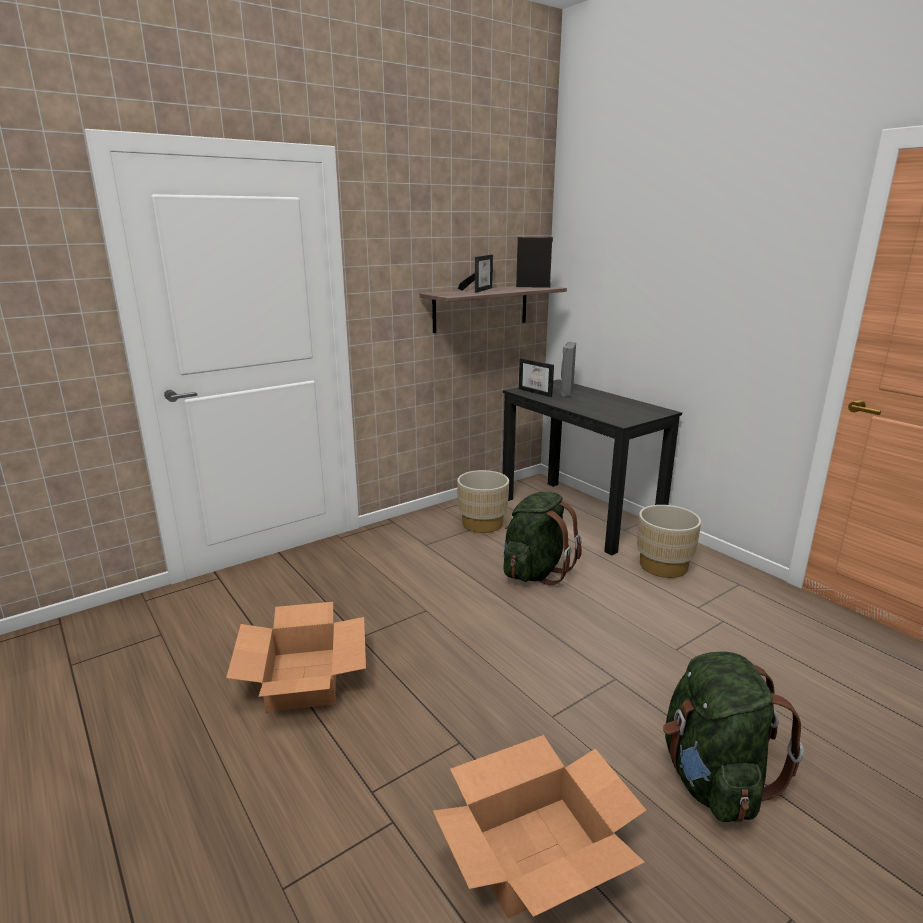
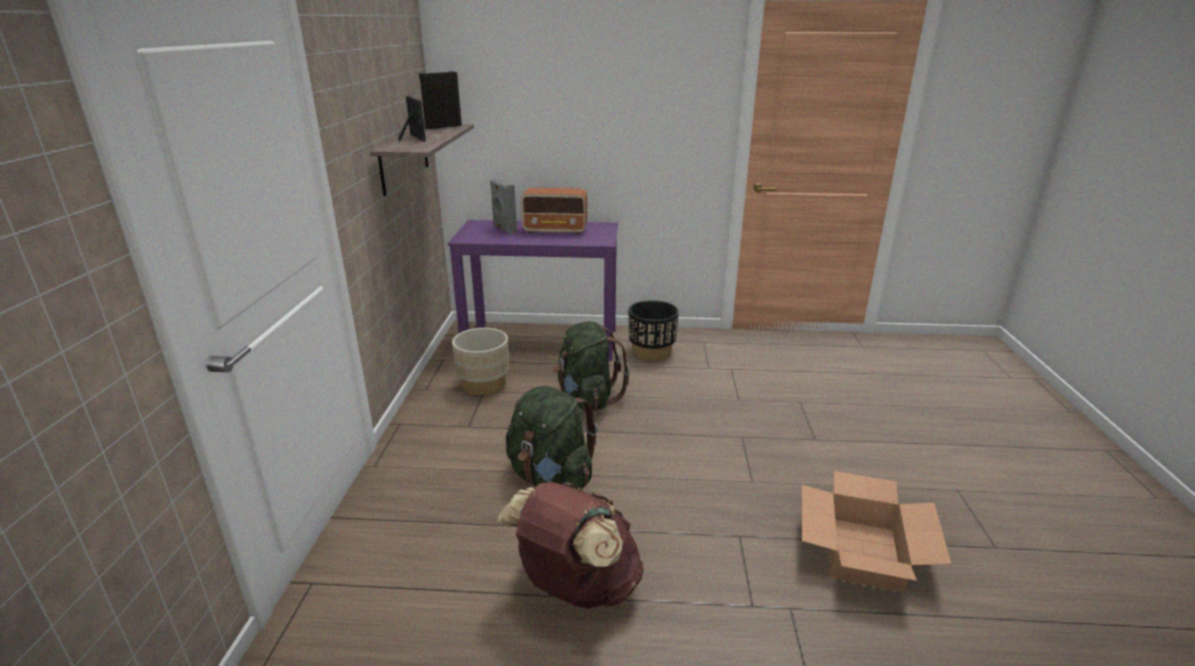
camera: 50 degrees left, 5 degrees up
cardboard box [226,602,366,712] -> brown backpack [497,482,644,609]
black desk [503,379,682,556] -> purple desk [448,220,618,361]
picture frame [519,358,554,397] -> none
beige planter [637,505,701,578] -> black planter [628,300,679,361]
green backpack [663,651,804,822] -> green backpack moved to [506,386,598,489]
none -> radio [521,188,587,234]

